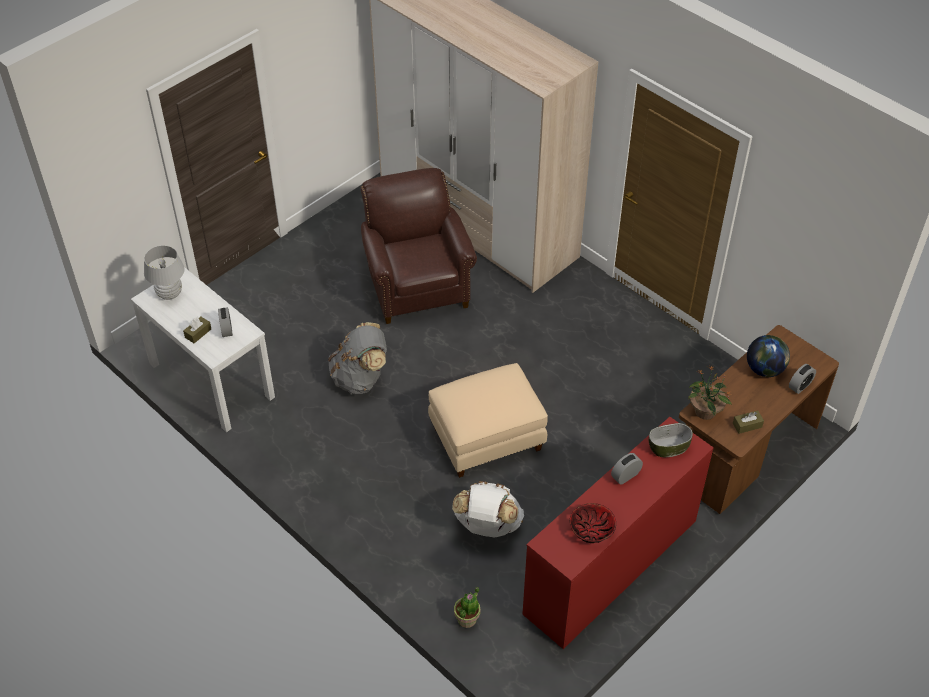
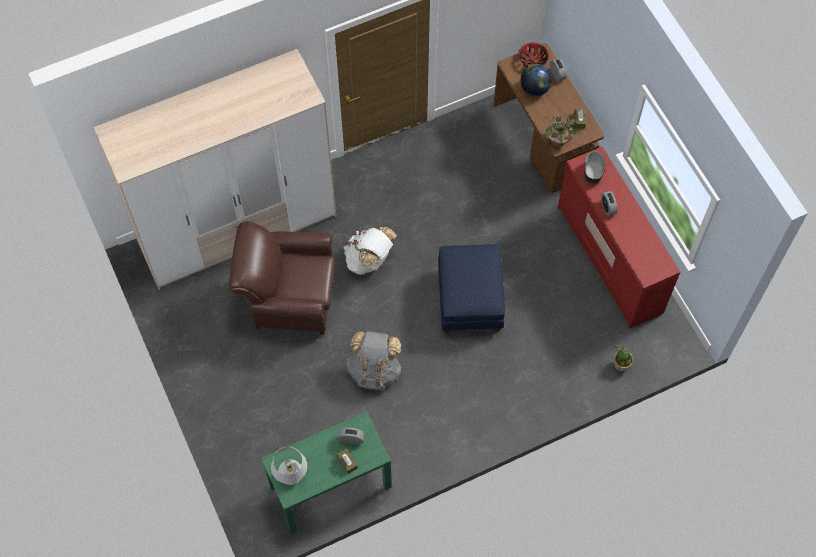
camera: 70 degrees left, 15 degrees up
white console table [131,267,275,432] -> green console table [261,411,392,533]
beige ottoman [428,363,548,478] -> blue ottoman [438,244,505,333]
white backpack [452,481,524,538] -> white backpack moved to [344,227,397,275]
bowl [569,503,616,543] -> bowl moved to [518,43,549,67]

